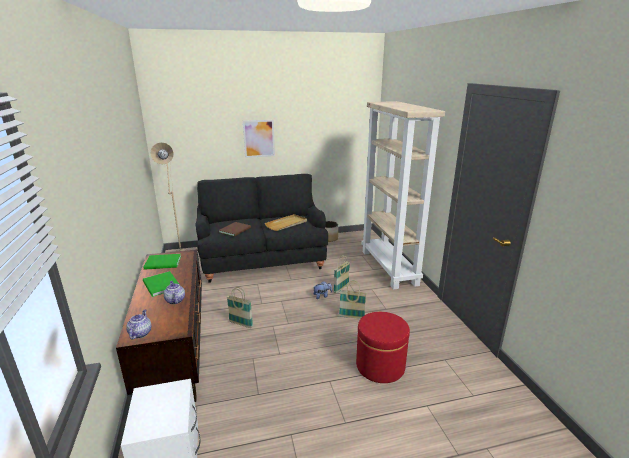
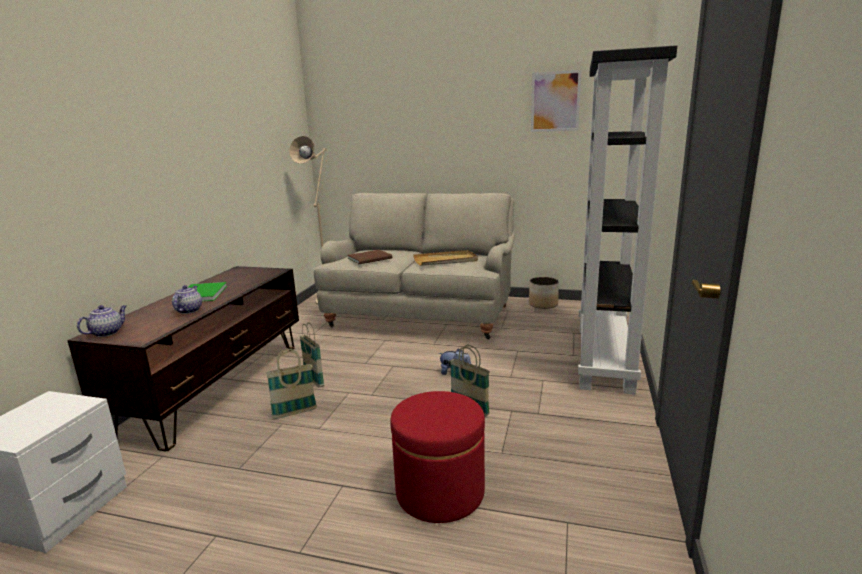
camera: 30 degrees right, 5 degrees down
green book [143,254,181,270] -> none
black sofa [196,174,328,283] -> beige sofa [314,193,515,339]
picture [243,120,275,158] -> picture moved to [531,70,581,132]
basket [333,255,350,293] -> basket moved to [266,349,317,419]
beige bookcase [361,101,445,290] -> black bookcase [578,45,677,395]

